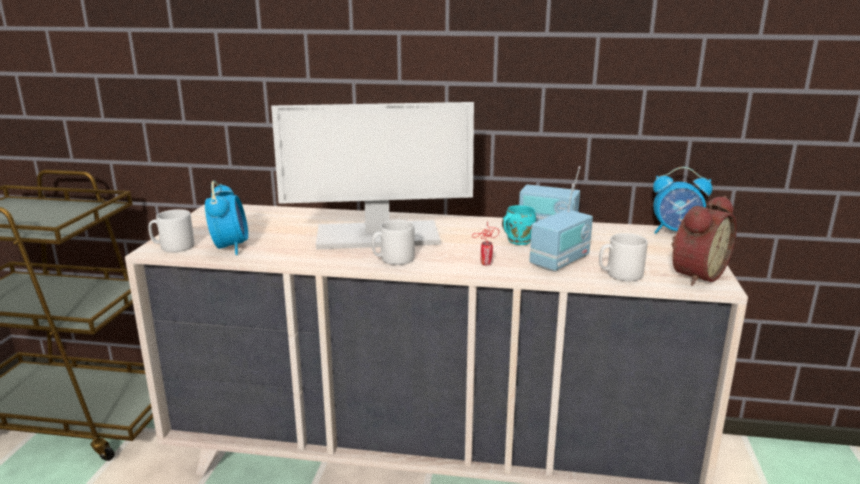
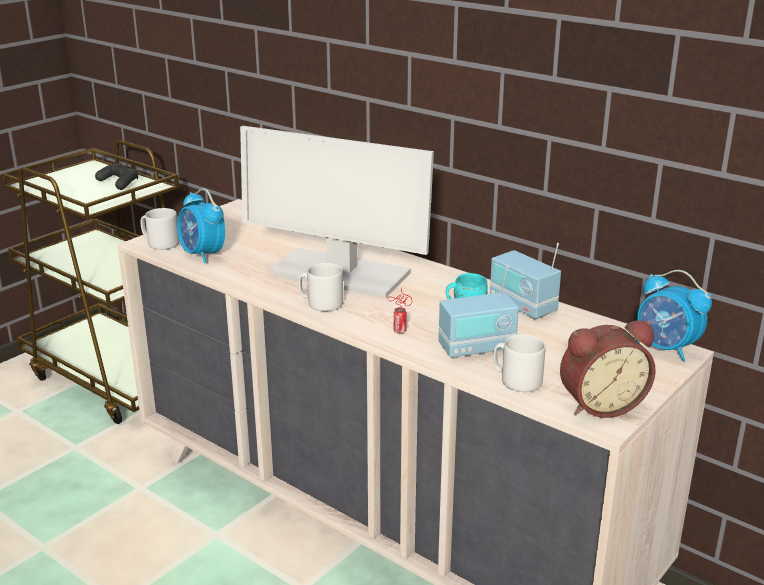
camera: 30 degrees right, 5 degrees up
alarm clock [205,181,248,255] -> alarm clock turned 120 degrees clockwise [177,188,225,263]
none -> black game controller [95,163,138,190]

